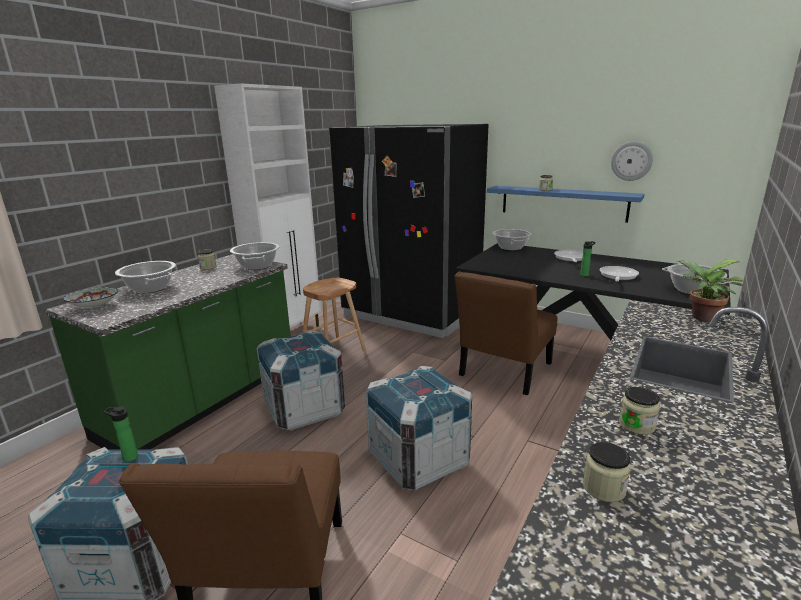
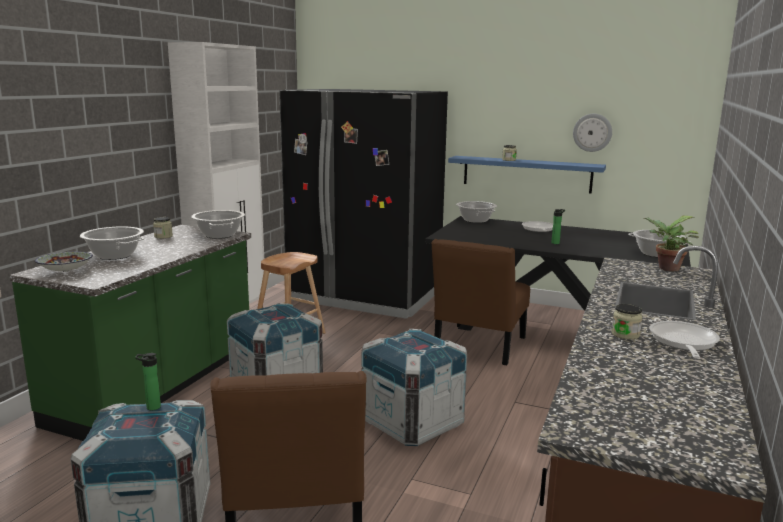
camera: 10 degrees left, 5 degrees down
jar [583,442,631,502] -> none
frying pan [599,266,639,281] -> frying pan moved to [649,321,720,359]

